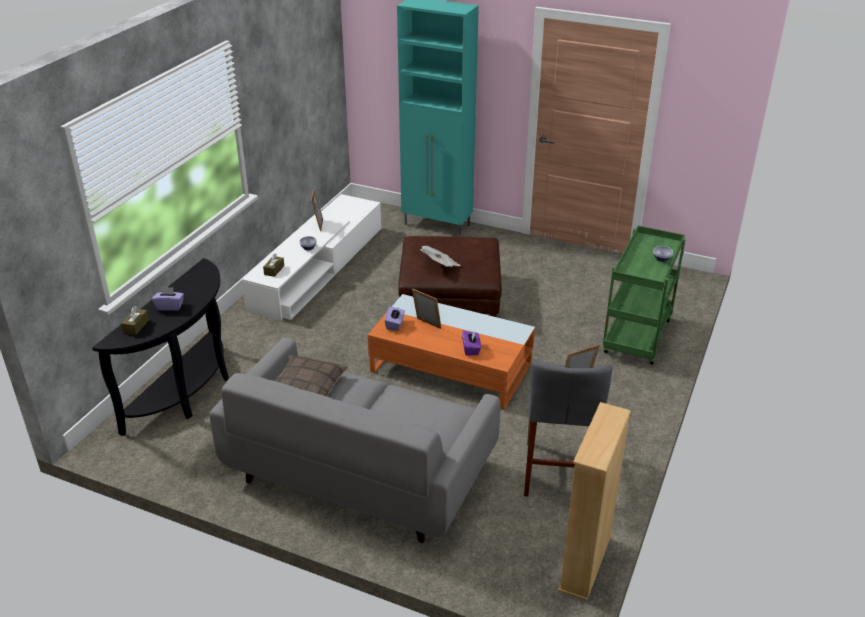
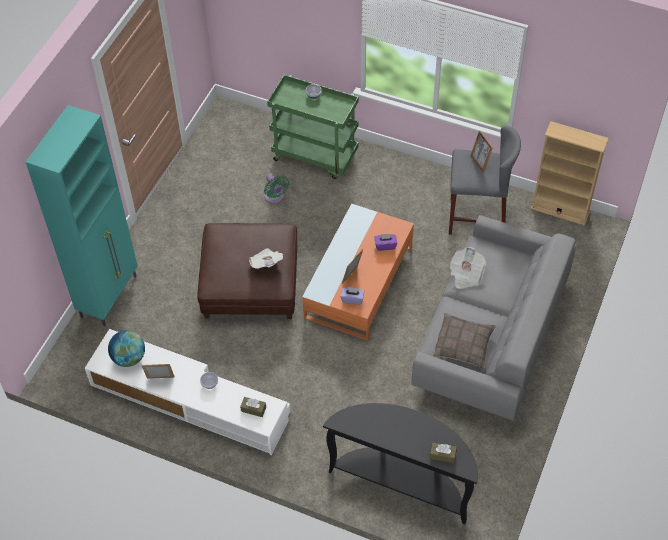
camera: 90 degrees left, 20 degrees up
purple tissue box [152,287,184,311] -> none
none -> globe [108,330,145,367]
none -> green fan [264,173,289,204]
none -> newspaper [449,247,486,289]

